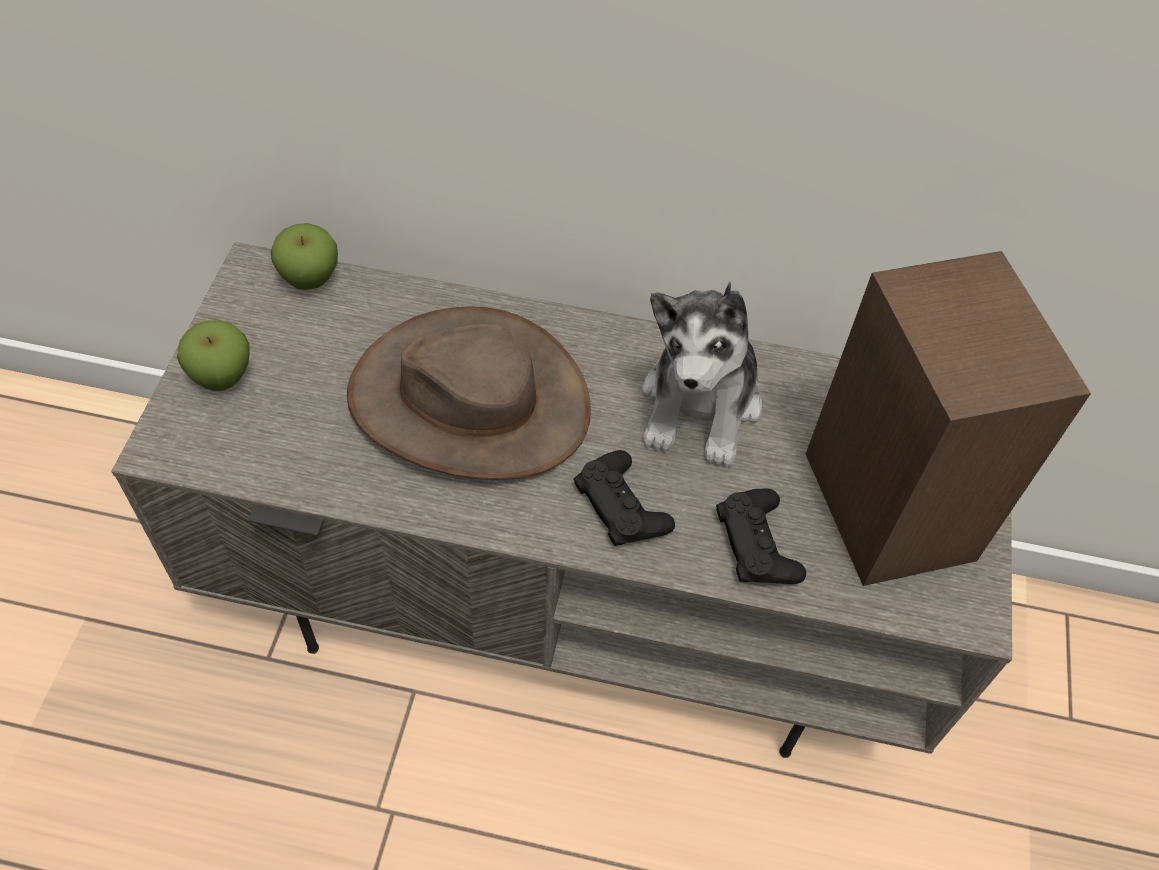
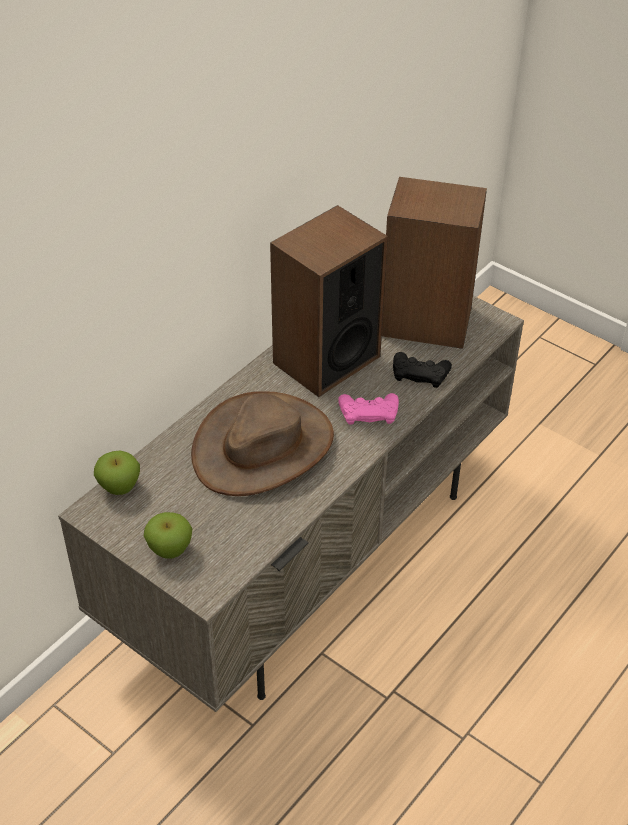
camera: 60 degrees left, 10 degrees down
black game controller [573,450,675,546] -> pink game controller [338,393,399,425]
plush toy [642,282,762,467] -> speaker [270,205,388,397]

